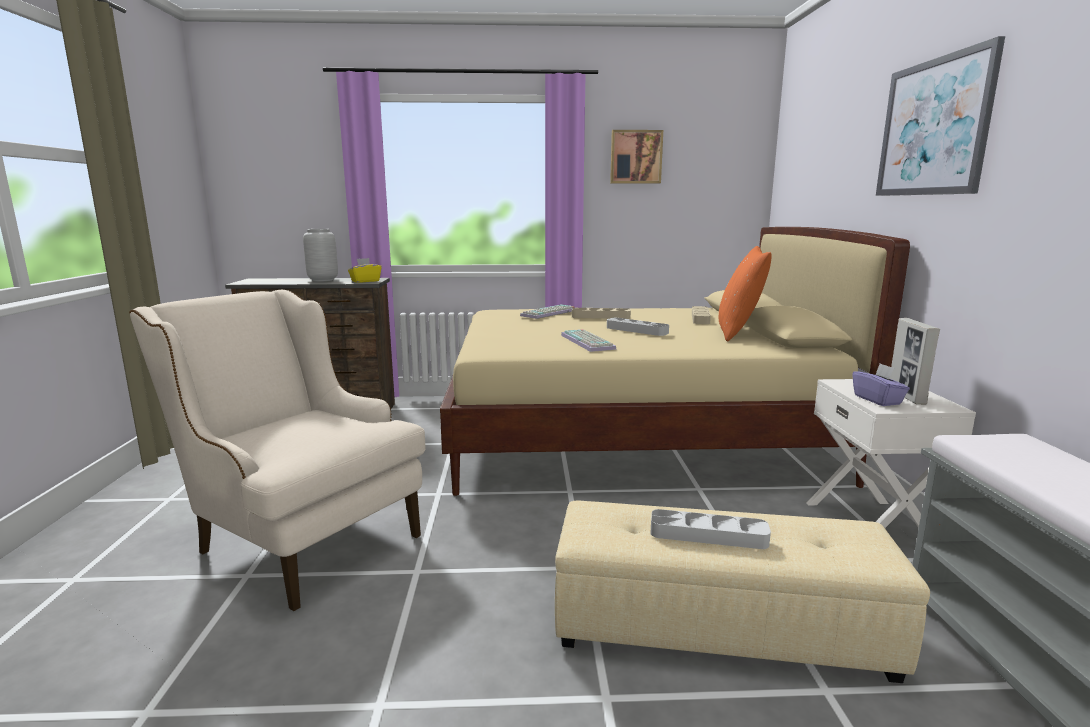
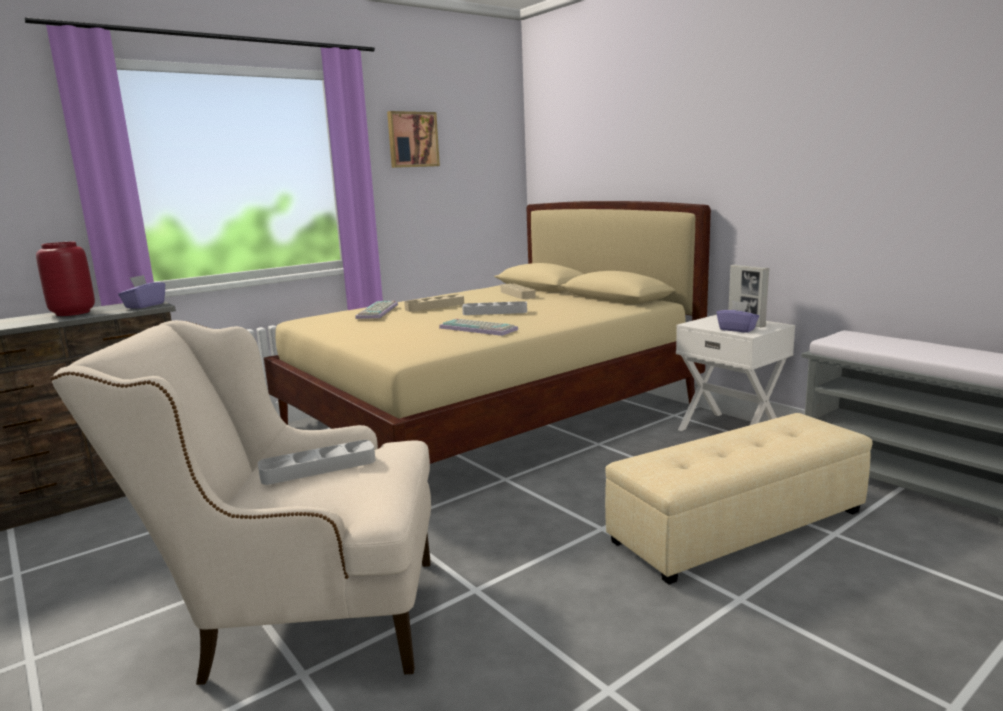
camera: 35 degrees left, 0 degrees up
grey vase [303,229,338,281] -> red vase [36,242,95,316]
yellow tissue box [348,258,382,283] -> purple tissue box [118,275,165,309]
grey tray [650,509,771,549] -> grey tray moved to [258,440,375,485]
orange pillow [719,246,772,342] -> none
picture [876,36,1005,196] -> none

